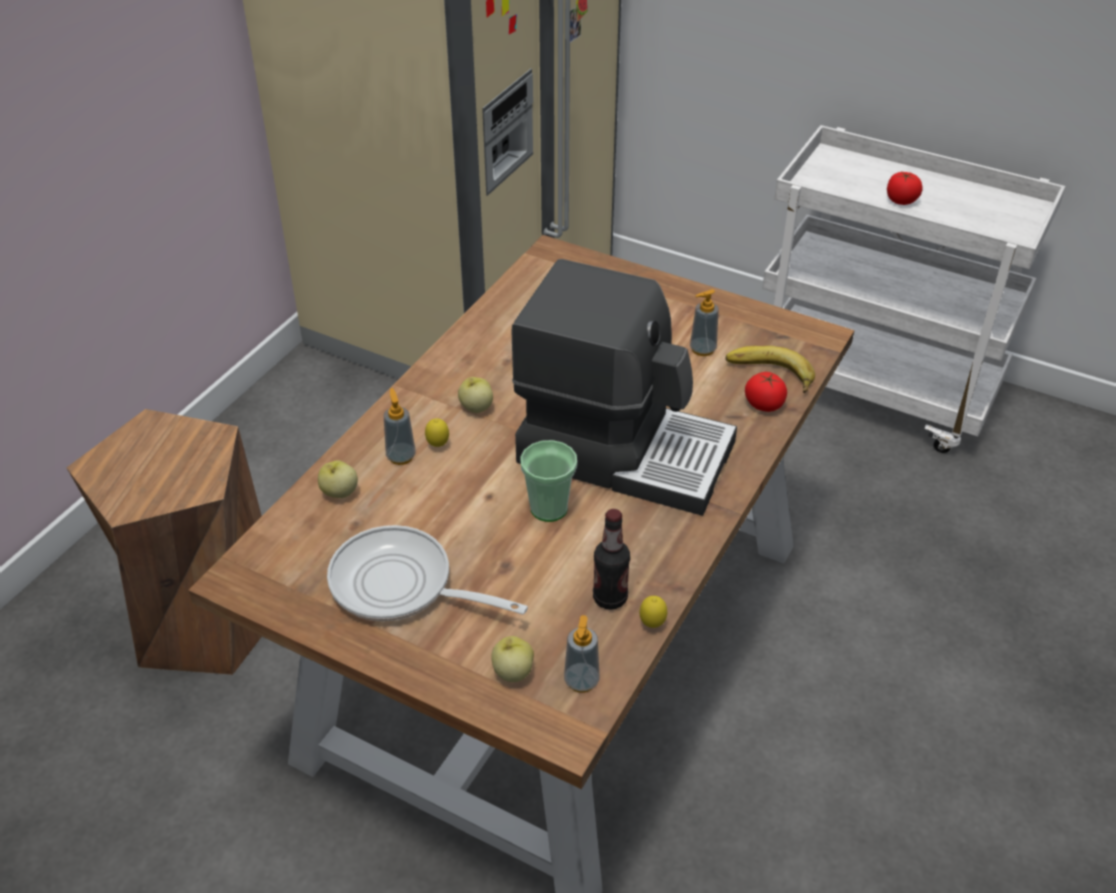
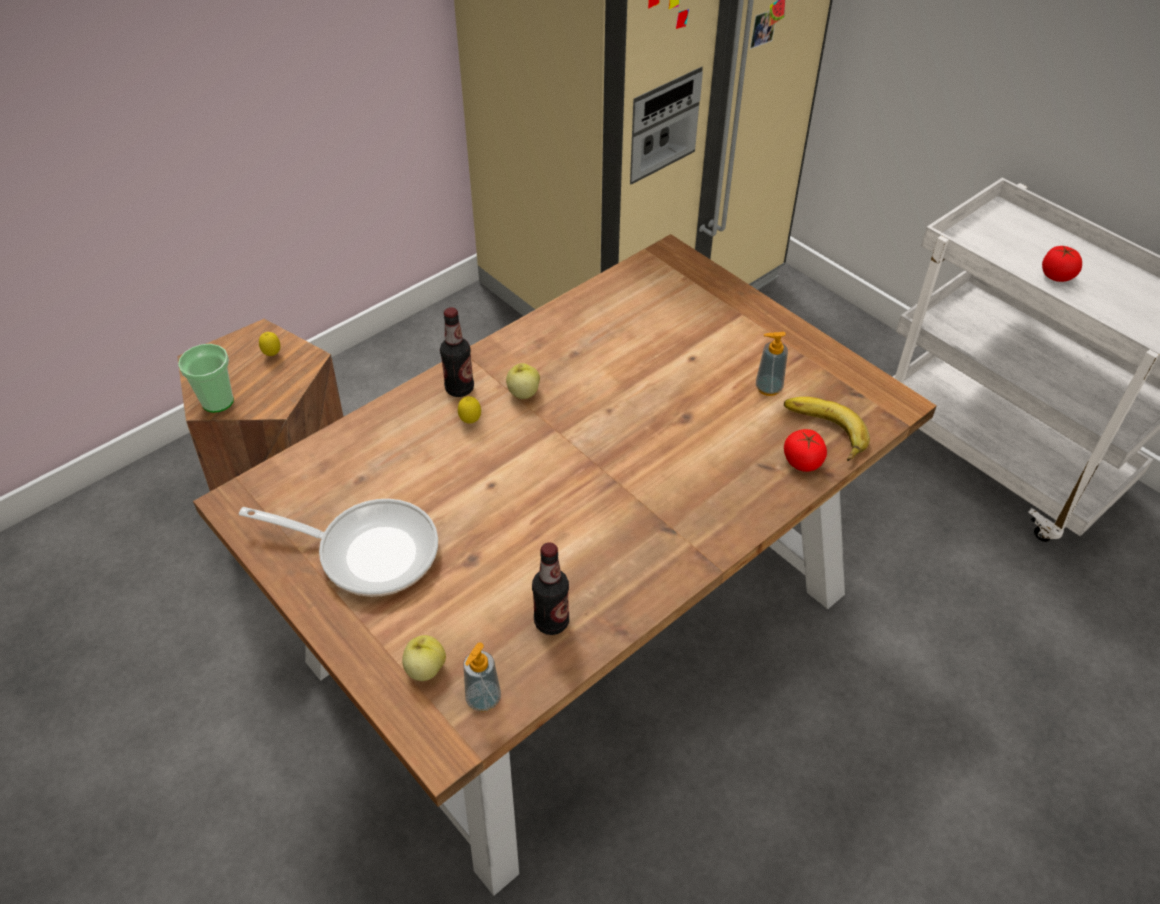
camera: 20 degrees right, 5 degrees up
apple [318,460,358,498] -> none
frying pan [327,525,528,621] -> frying pan turned 150 degrees clockwise [239,499,438,597]
soap dispenser [384,388,416,465] -> none
coffee machine [511,259,737,516] -> none
cup [520,440,577,522] -> cup moved to [178,344,234,413]
lemon [639,596,667,628] -> lemon moved to [259,332,280,356]
none -> bottle [440,307,474,397]

